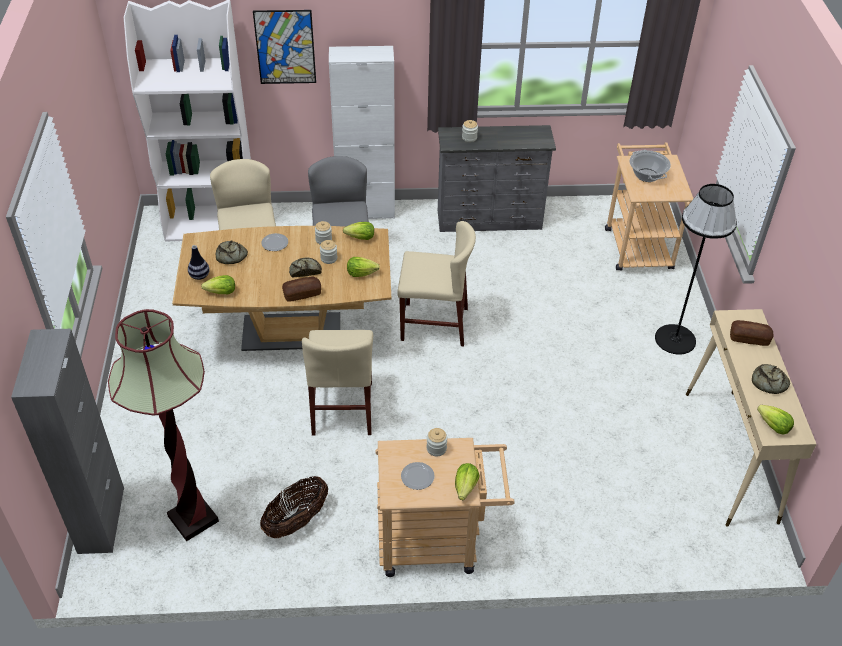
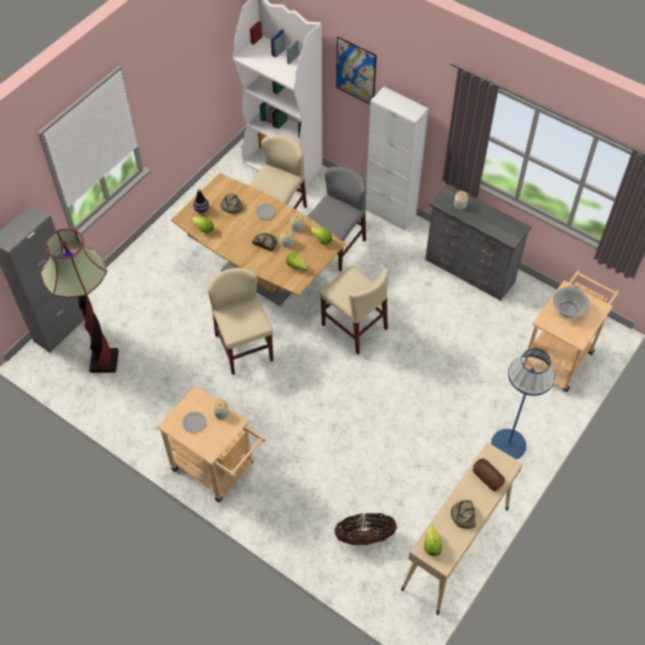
camera: 40 degrees right, 10 degrees up
basket [260,476,328,538] -> basket moved to [334,513,397,545]
bread [282,277,321,302] -> none
beige chair [302,330,373,436] -> beige chair turned 120 degrees clockwise [207,268,273,375]
lettuce [455,463,480,500] -> none
black floor lamp [655,184,737,354] -> blue floor lamp [491,348,555,459]

